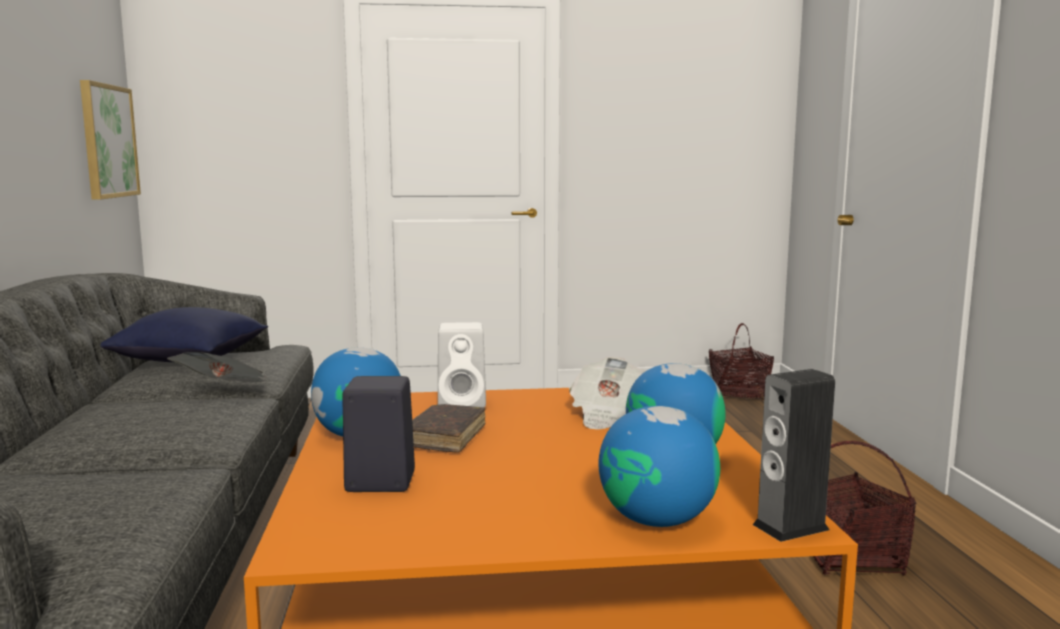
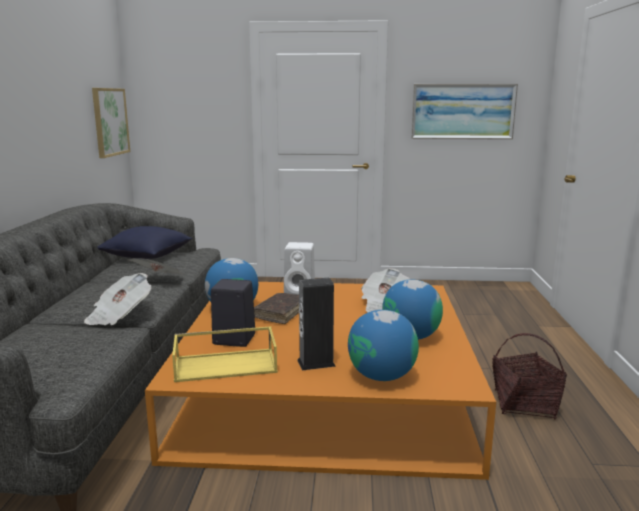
camera: 10 degrees right, 5 degrees up
basket [708,323,774,399] -> none
speaker [752,369,835,542] -> speaker moved to [297,278,336,370]
none -> newspaper [84,273,151,325]
none -> yellow tray [172,326,278,382]
none -> picture [411,84,518,139]

